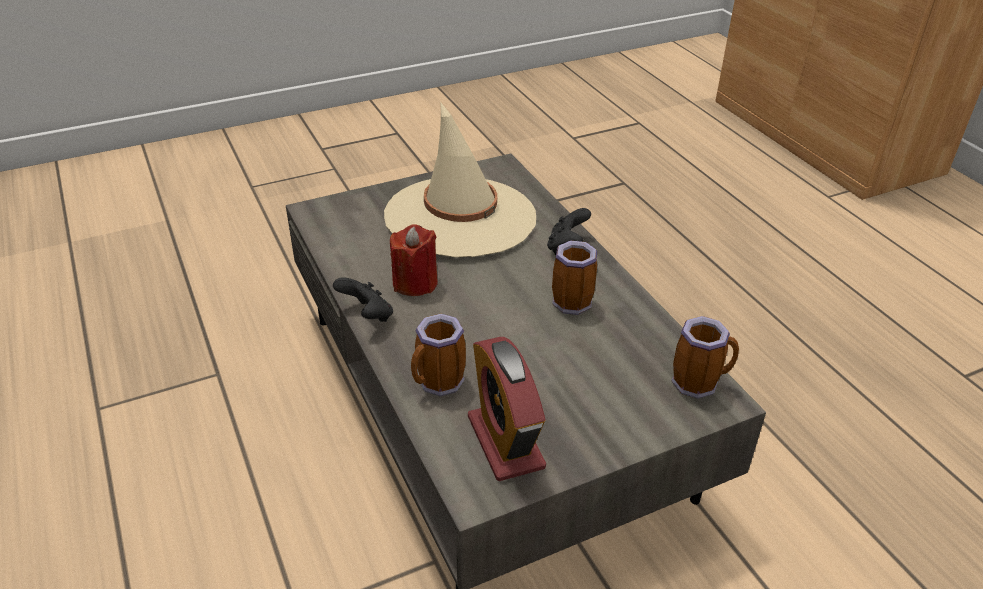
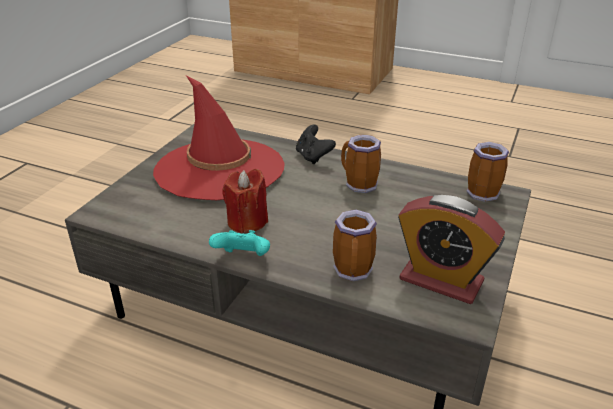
camera: 40 degrees left, 5 degrees down
black game controller [333,277,393,322] -> turquoise game controller [209,230,270,256]
beige hat [384,102,536,258] -> red hat [153,76,285,200]

